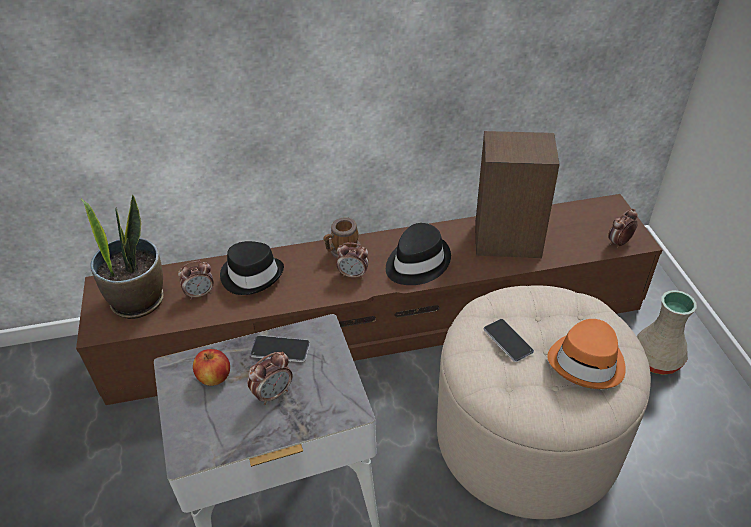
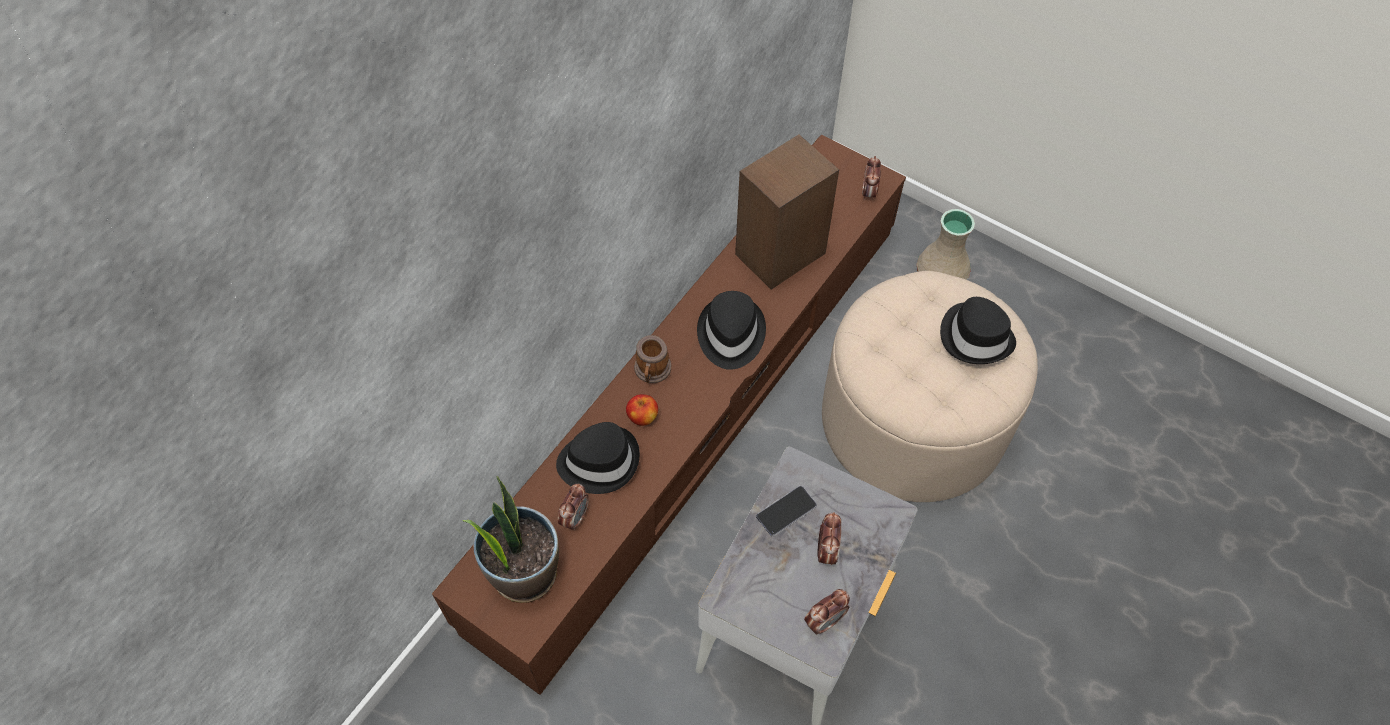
camera: 45 degrees left, 15 degrees up
apple [193,349,230,386] -> apple moved to [626,394,658,426]
alarm clock [337,242,369,279] -> alarm clock moved to [804,589,850,635]
phone [484,319,534,362] -> none
orange hat [547,319,626,389] -> black hat [940,297,1016,364]

